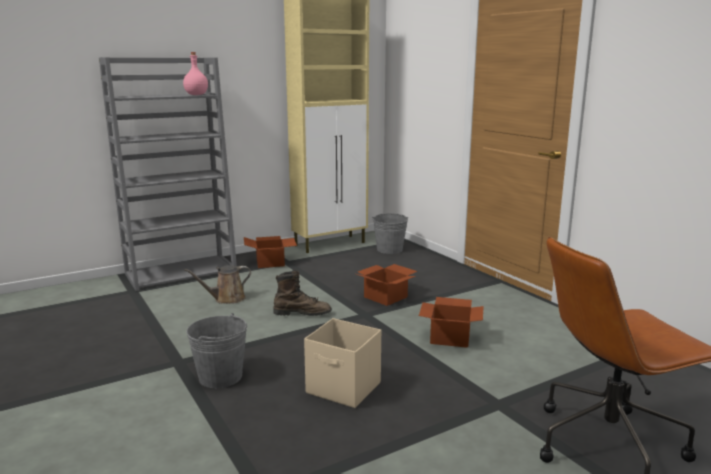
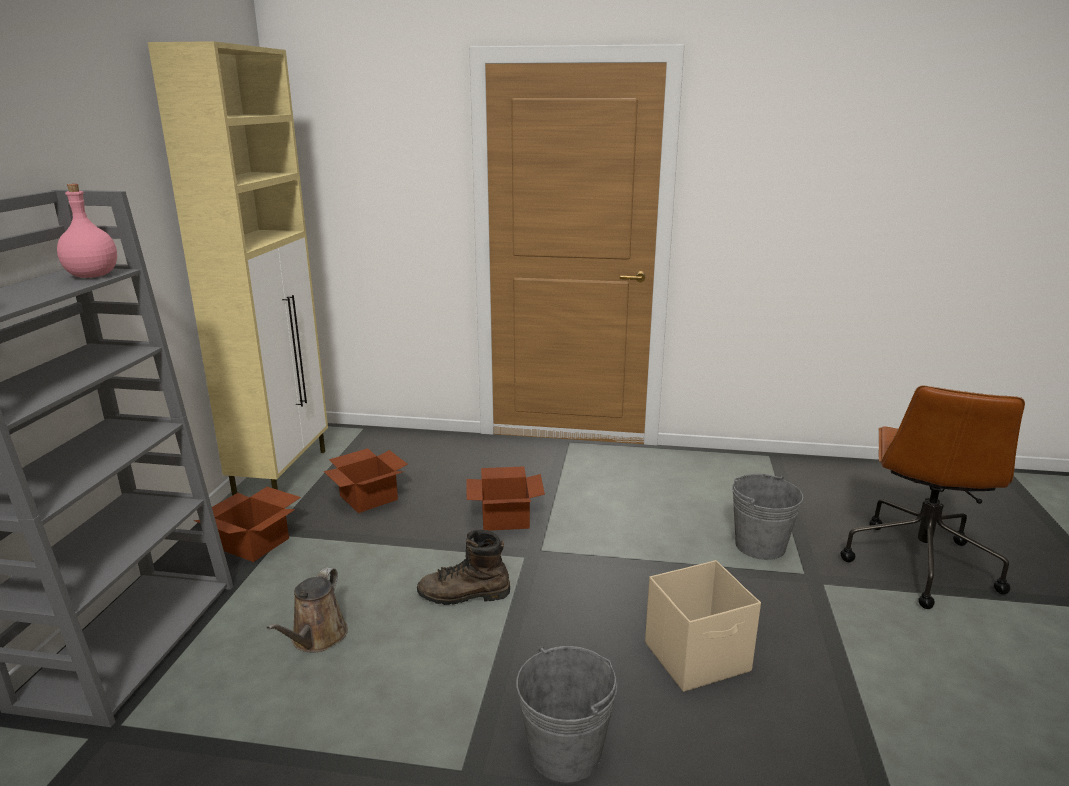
camera: 50 degrees left, 5 degrees up
brown boot [273,269,332,316] -> brown boot turned 135 degrees counterclockwise [417,530,510,605]
grey bucket [372,213,408,254] -> grey bucket moved to [732,474,803,560]
cardboard box [419,297,484,348] -> cardboard box moved to [323,448,408,513]

